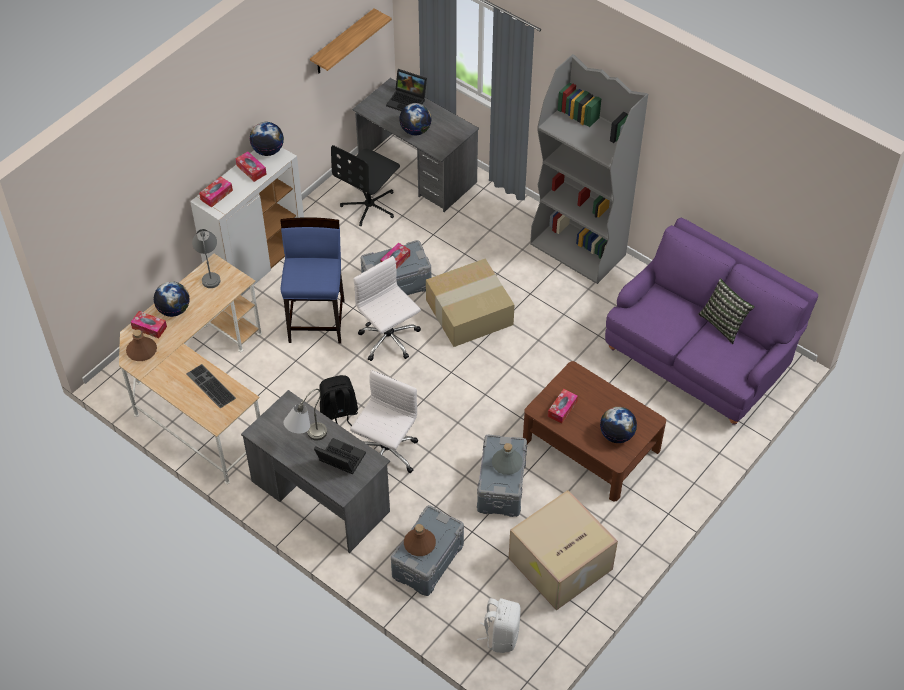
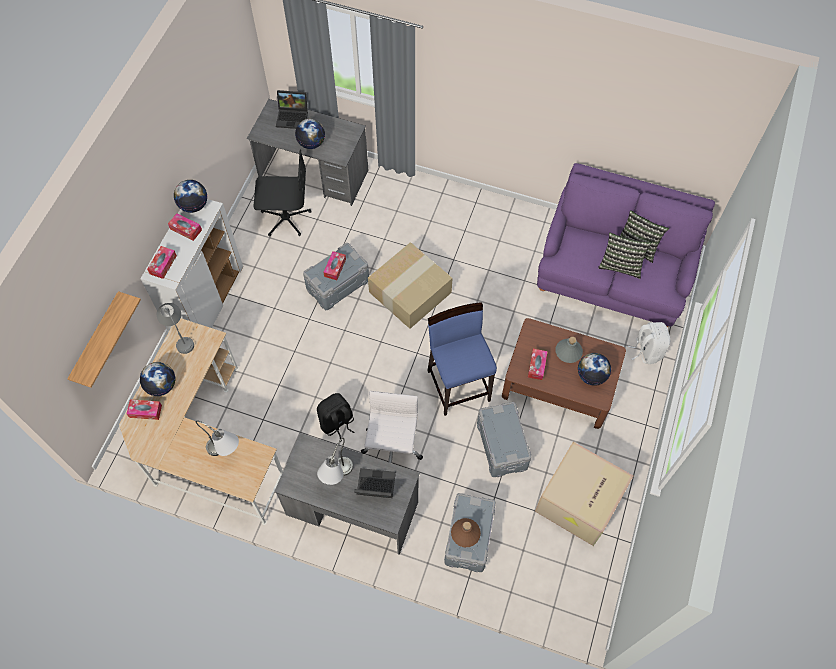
camera: 20 degrees left, 10 degrees up
brown bottle [126,330,157,361] -> none
keyboard [186,364,236,408] -> grey table lamp [196,420,239,456]
blue stool [280,217,345,344] -> blue stool moved to [428,302,497,416]
shelf [310,8,392,73] -> shelf moved to [67,291,141,388]
black office chair [331,145,400,226] -> black office chair turned 105 degrees counterclockwise [254,149,312,237]
white office chair [353,256,421,361] -> none
white backpack [477,598,521,653] -> white backpack moved to [628,322,670,364]
grey bottle [492,443,523,475] -> grey bottle moved to [556,337,583,363]
grey bookcase [530,54,648,284] -> none
none -> pillow [598,232,652,279]

